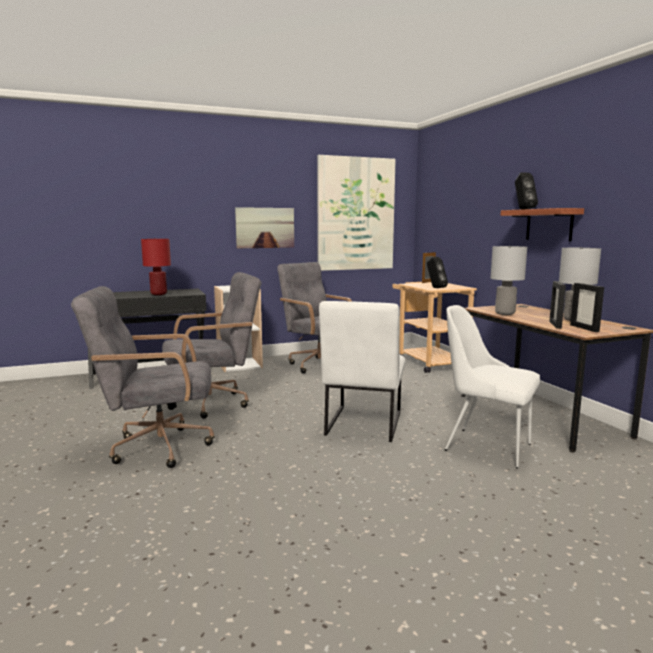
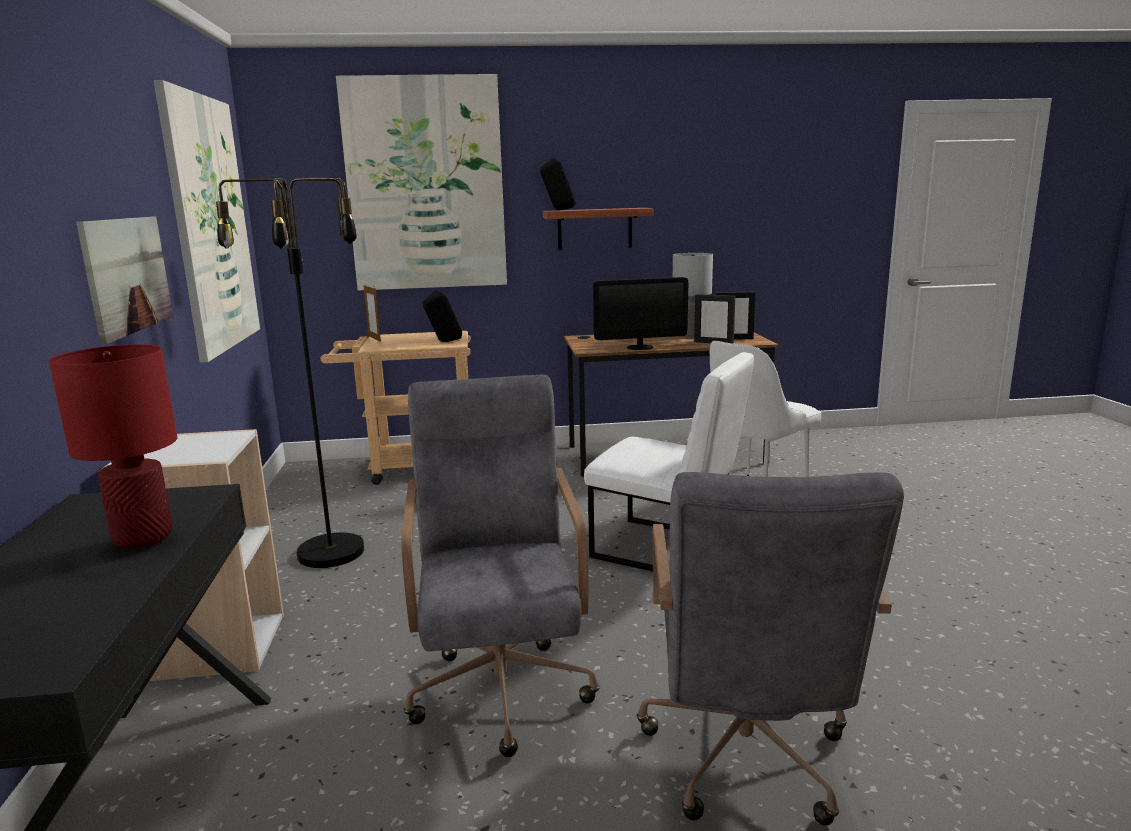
camera: 75 degrees left, 5 degrees up
grey office chair [277,262,352,373] -> floor lamp [216,177,364,568]
grey table lamp [491,246,527,315] -> monitor [593,277,688,350]
none -> picture [336,74,507,291]

